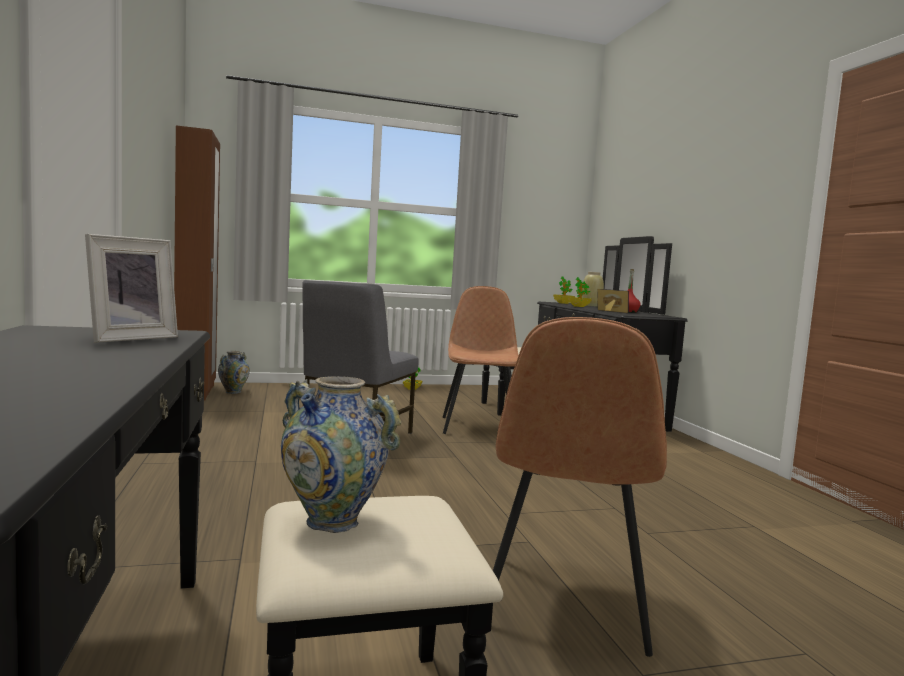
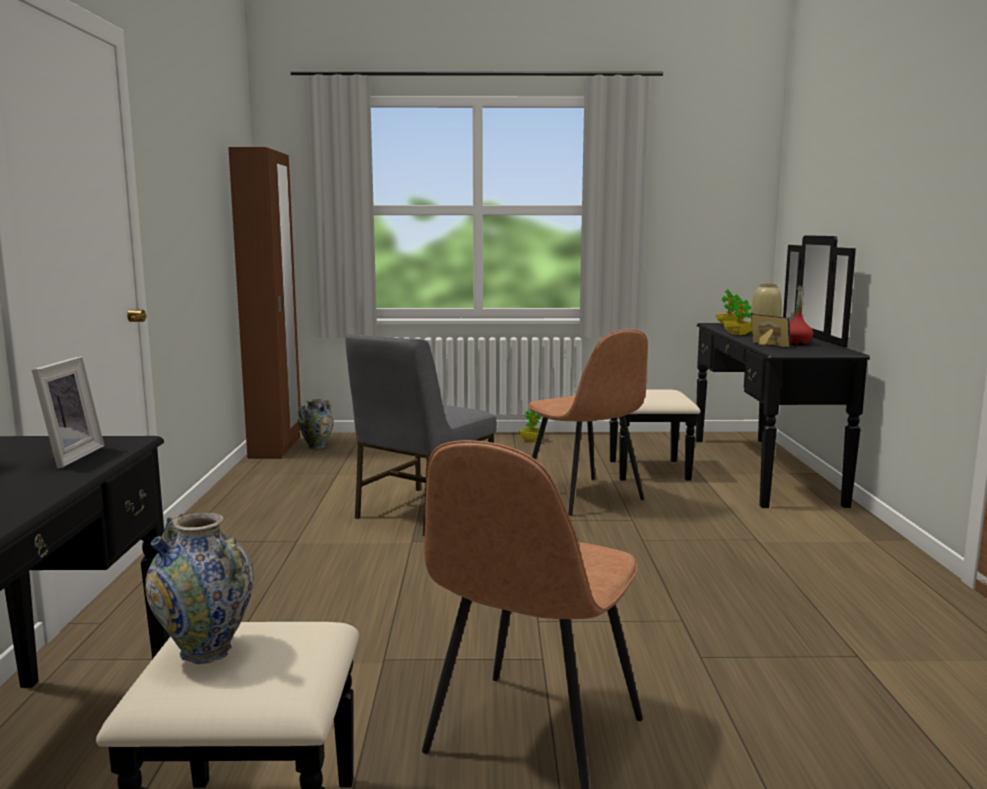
camera: 15 degrees right, 5 degrees up
picture frame [85,234,178,343] -> picture frame turned 45 degrees counterclockwise [32,356,104,468]
brown chair [443,286,519,434] -> brown chair turned 135 degrees clockwise [528,329,648,516]

